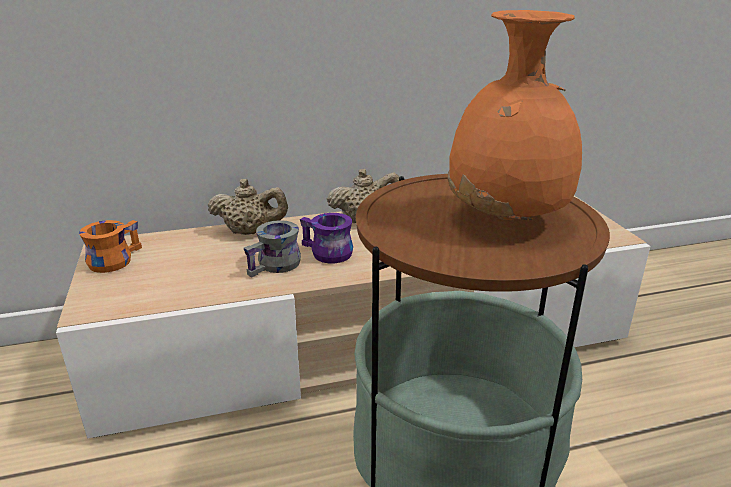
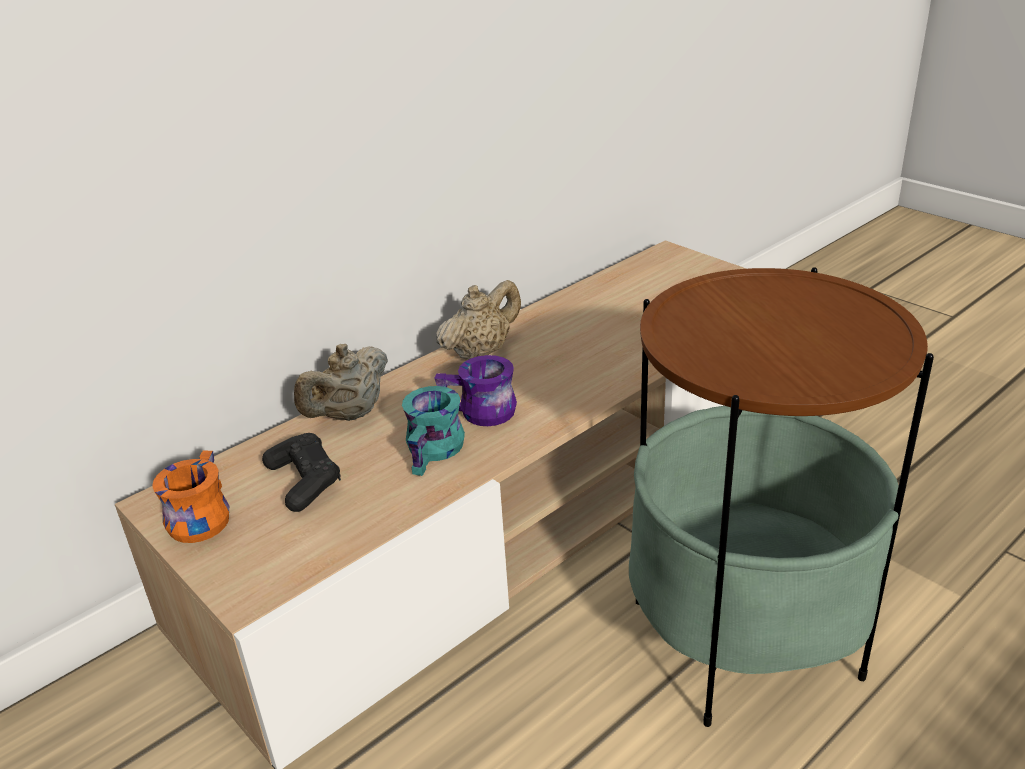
camera: 25 degrees left, 5 degrees up
beige teapot [208,179,288,235] -> beige teapot turned 150 degrees clockwise [294,344,388,421]
grey mug [244,220,301,278] -> turquoise mug [402,386,465,476]
orange vase [448,10,582,220] -> none
none -> black game controller [262,433,341,512]

